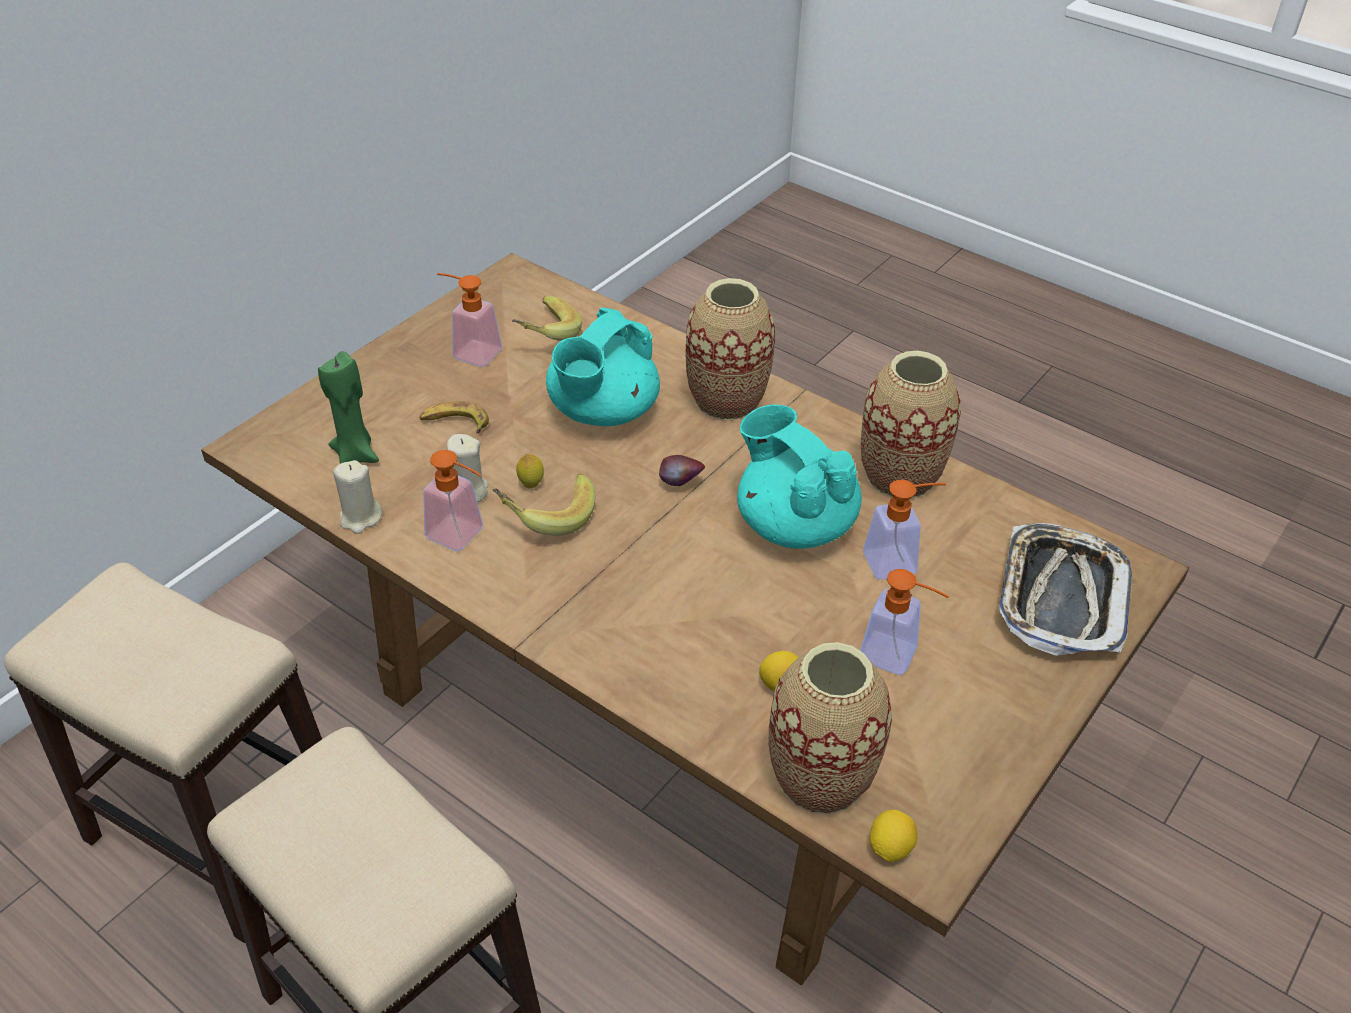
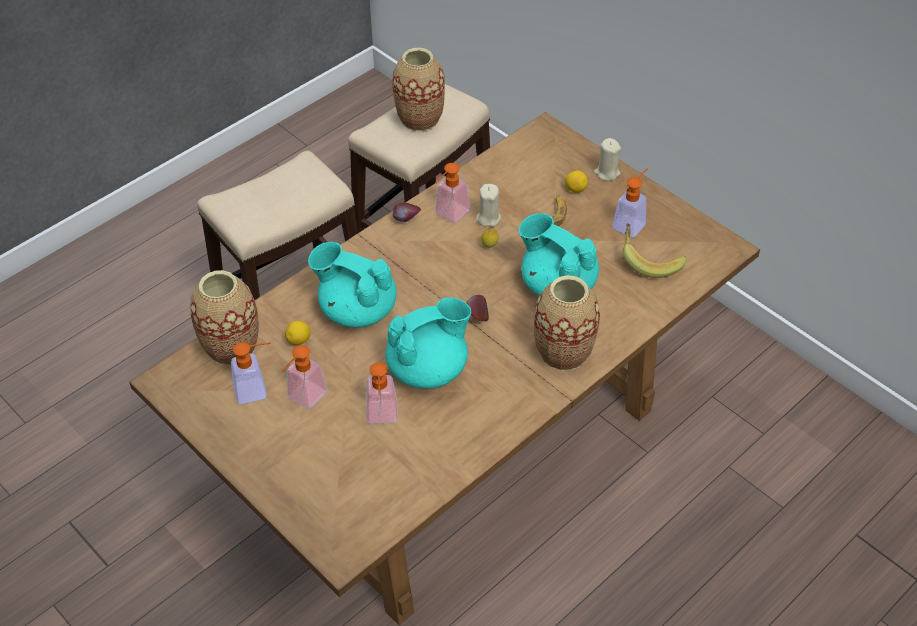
camera: 100 degrees right, 5 degrees up
green candle [318,351,379,464] -> none
beige candle [333,460,382,534] -> beige candle moved to [594,138,621,181]
banana [493,474,595,535] -> none
vase [861,351,961,499] -> vase moved to [392,48,445,131]
lemon [870,810,918,862] -> lemon moved to [565,171,588,193]
tray [998,523,1132,656] -> none
none -> soap dispenser [231,342,271,404]
none -> turquoise teapot [308,242,397,328]
none -> apple [393,202,421,222]

